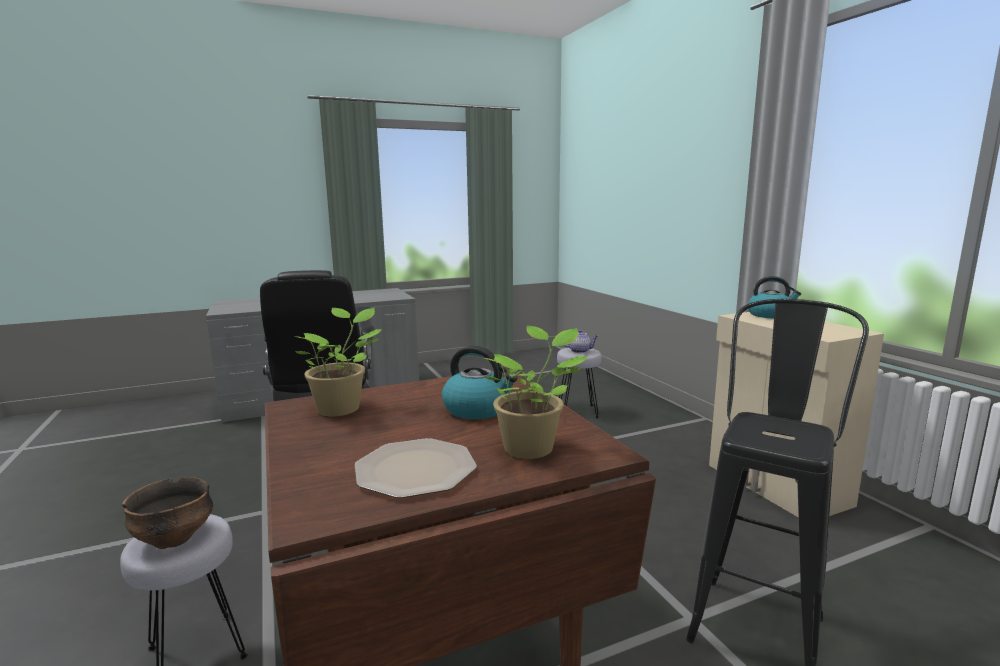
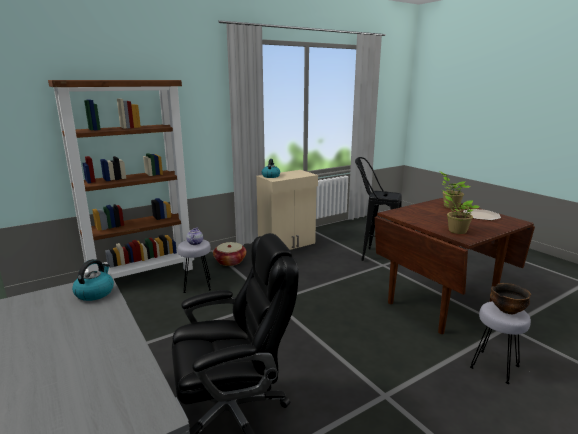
camera: 100 degrees left, 5 degrees up
kettle [442,345,517,419] -> kettle moved to [72,259,114,301]
none -> brown bookcase [48,80,194,279]
none -> basket [213,242,246,266]

